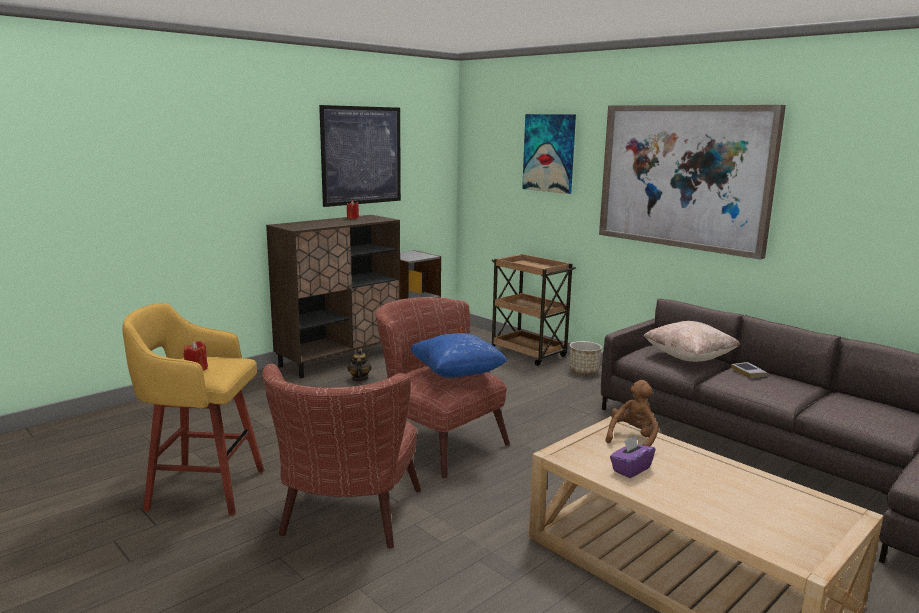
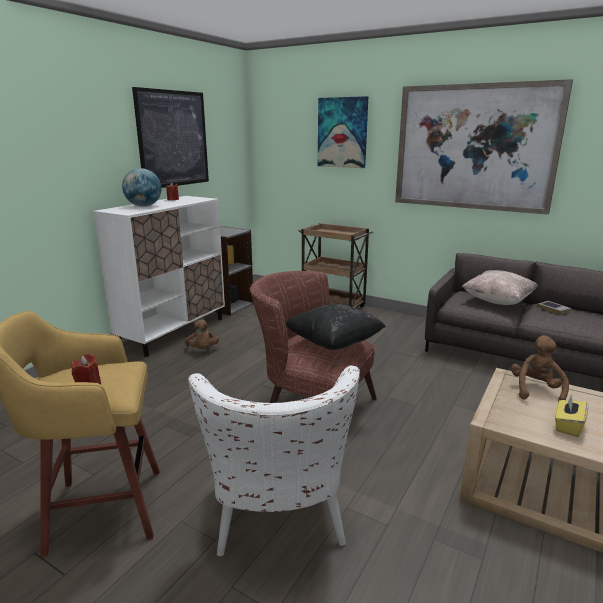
camera: 15 degrees left, 5 degrees up
brown armchair [263,364,421,549] -> white armchair [188,365,360,556]
brown cabinet [266,215,400,378] -> white cabinet [93,196,225,357]
teapot [347,349,372,381] -> brown plush toy [185,319,219,349]
blue pillow [410,333,508,378] -> black pillow [286,303,386,350]
planter [570,341,602,374] -> none
purple tissue box [610,436,655,478] -> yellow tissue box [555,395,588,437]
none -> globe [122,168,161,207]

